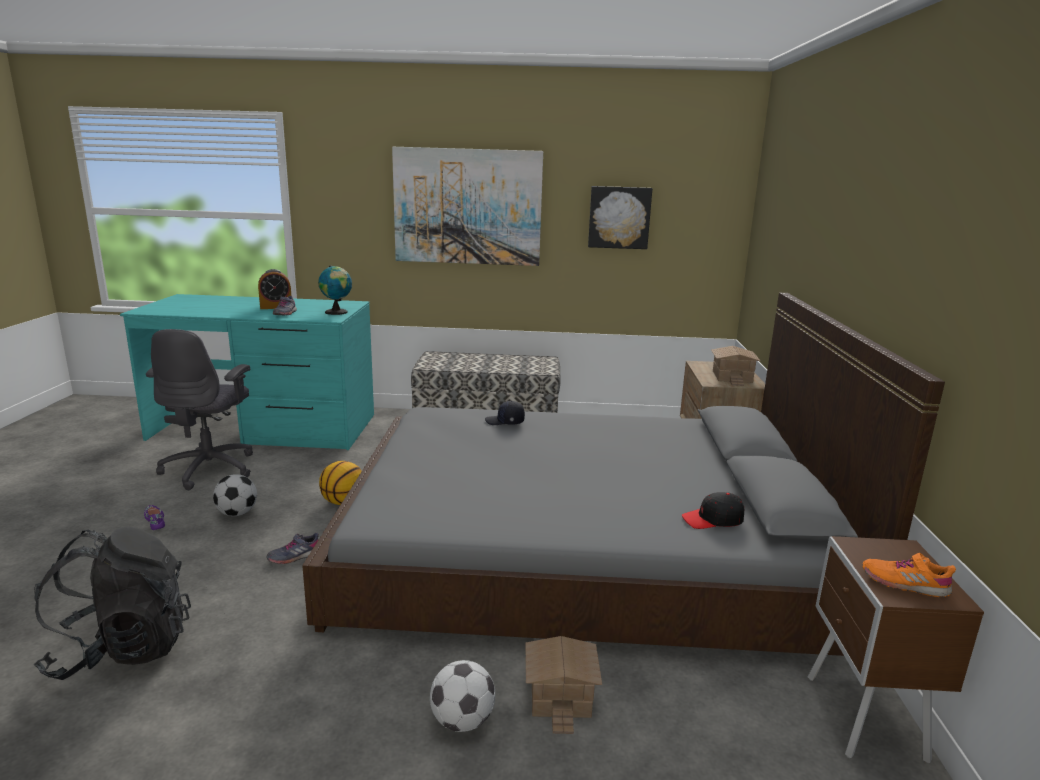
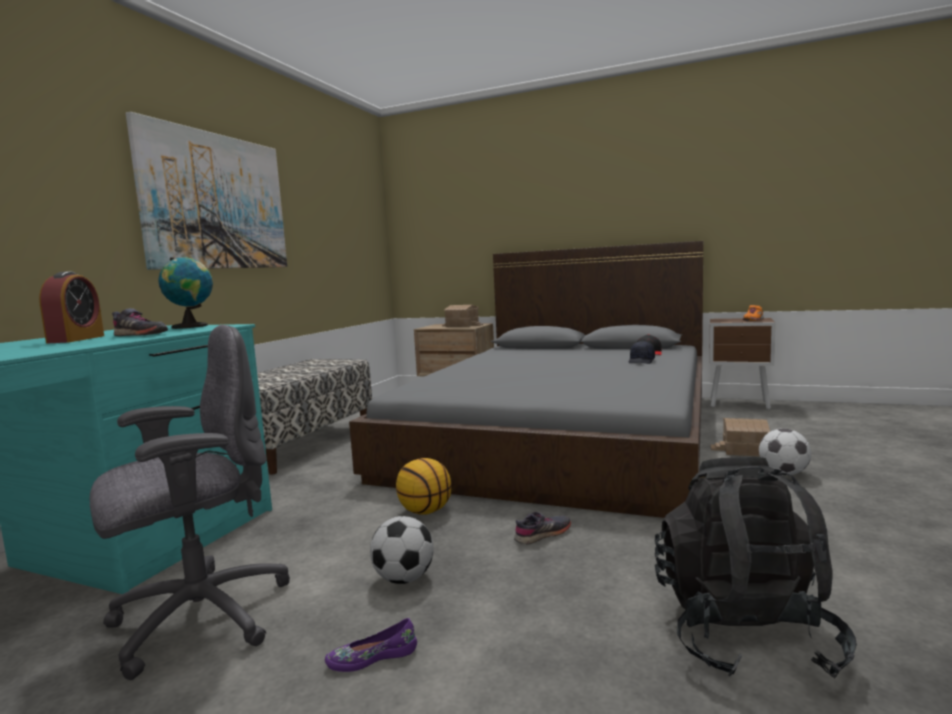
camera: 70 degrees left, 10 degrees down
grey office chair [146,329,253,490] -> grey office chair turned 60 degrees counterclockwise [90,325,290,680]
grey shoe [267,532,319,564] -> grey shoe turned 105 degrees counterclockwise [514,512,571,545]
black cap [485,401,525,425] -> black cap moved to [629,341,655,364]
picture [588,186,652,249] -> none

